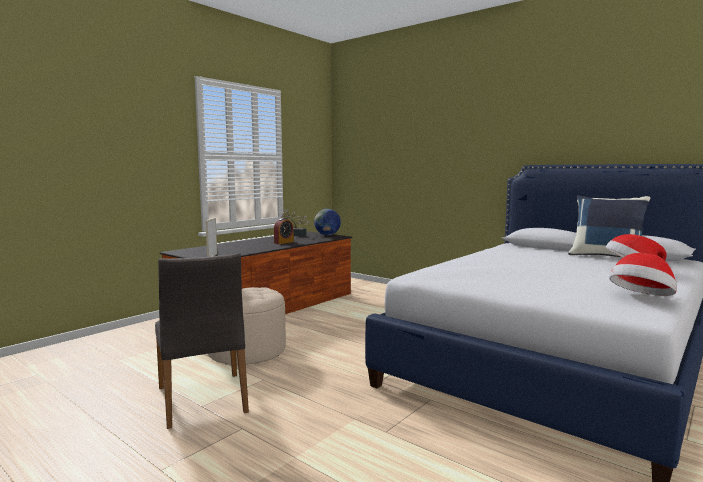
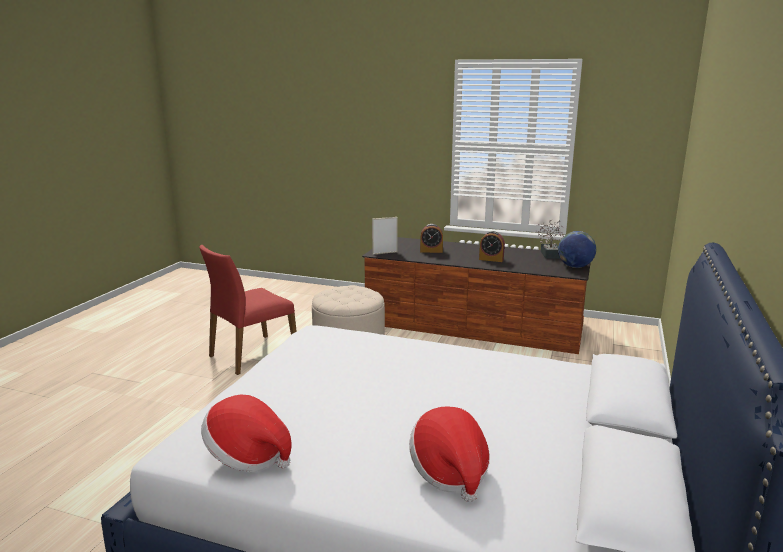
camera: 70 degrees right, 10 degrees up
grey chair [155,253,249,429] -> red chair [199,245,297,375]
blue pillow [568,196,650,257] -> none
none -> alarm clock [420,224,443,253]

